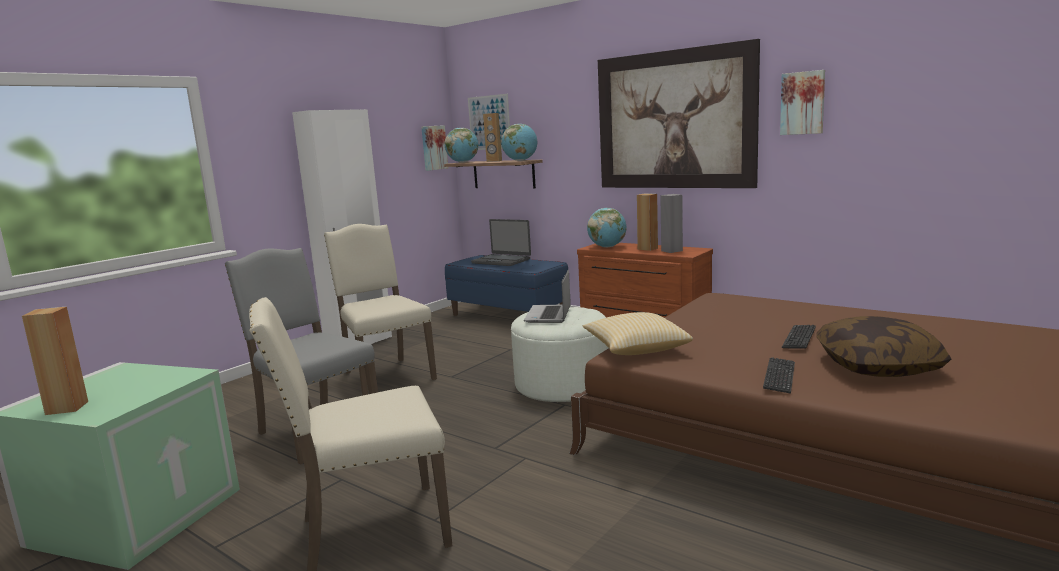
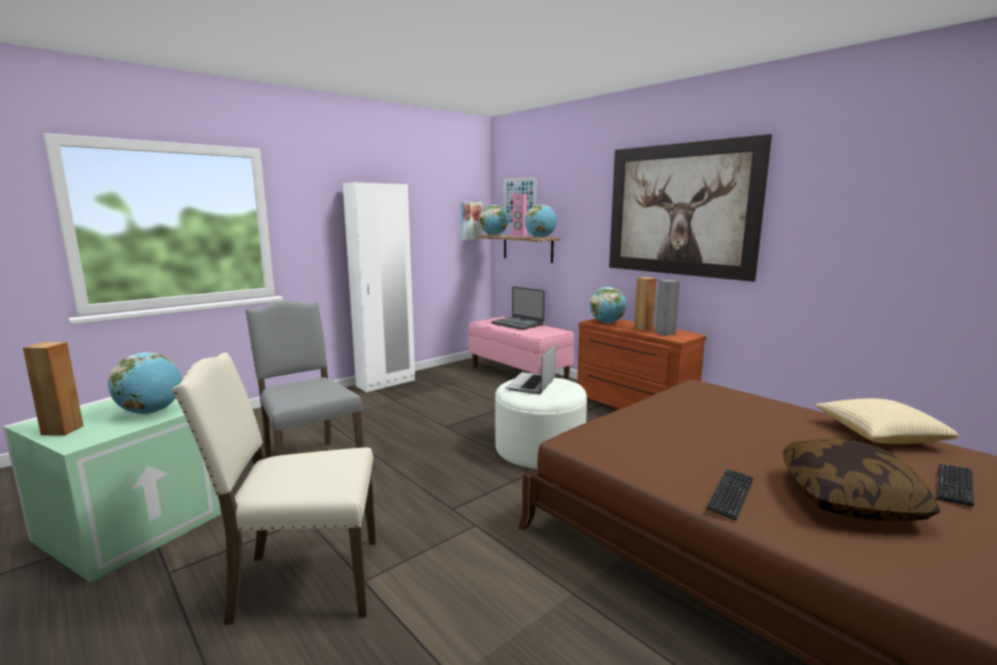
camera: 10 degrees right, 0 degrees up
beige chair [324,224,437,396] -> none
blue bench [445,255,568,316] -> pink bench [468,316,575,380]
brown speaker [483,113,502,162] -> pink speaker [513,194,527,237]
pillow [583,312,693,355] -> pillow moved to [815,399,959,444]
picture [780,70,825,135] -> none
keyboard [782,325,816,349] -> keyboard moved to [937,464,974,507]
none -> globe [108,352,182,414]

